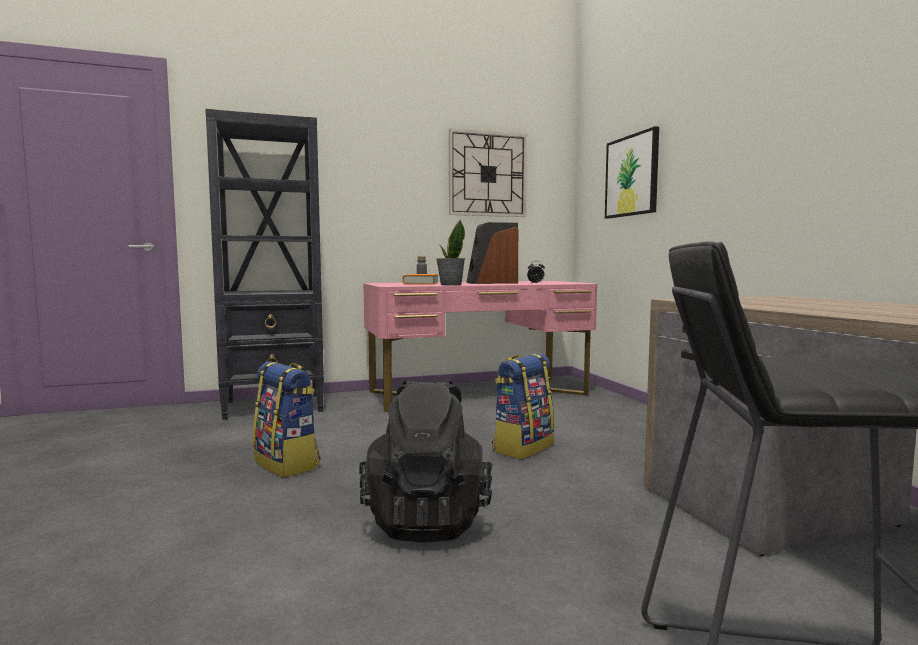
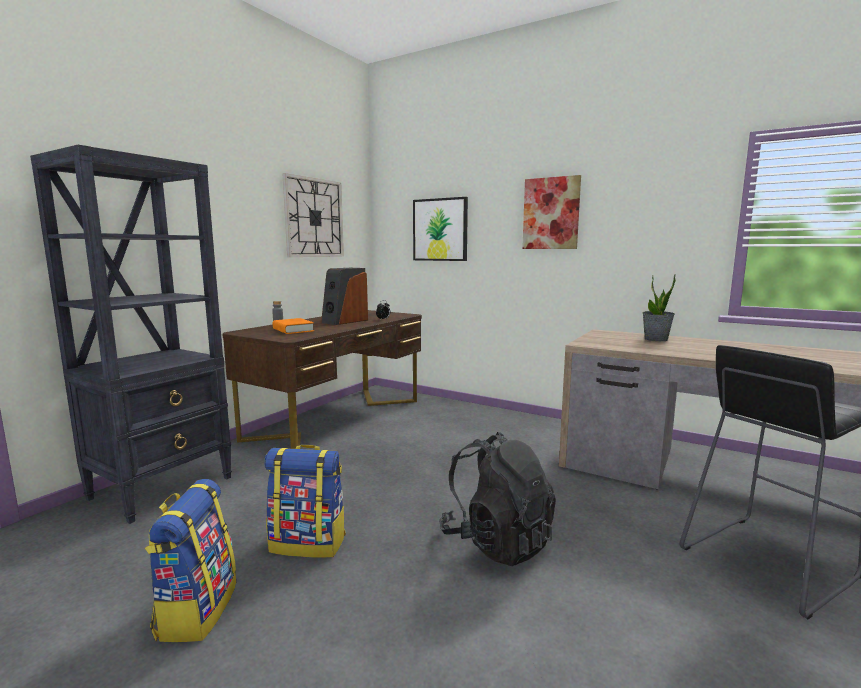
camera: 40 degrees left, 5 degrees up
pink desk [363,281,598,412] -> brown desk [222,310,422,449]
potted plant [436,220,465,285] -> potted plant moved to [643,274,676,341]
backpack [492,353,555,459] -> backpack moved to [145,479,236,642]
none -> picture [522,175,581,249]

